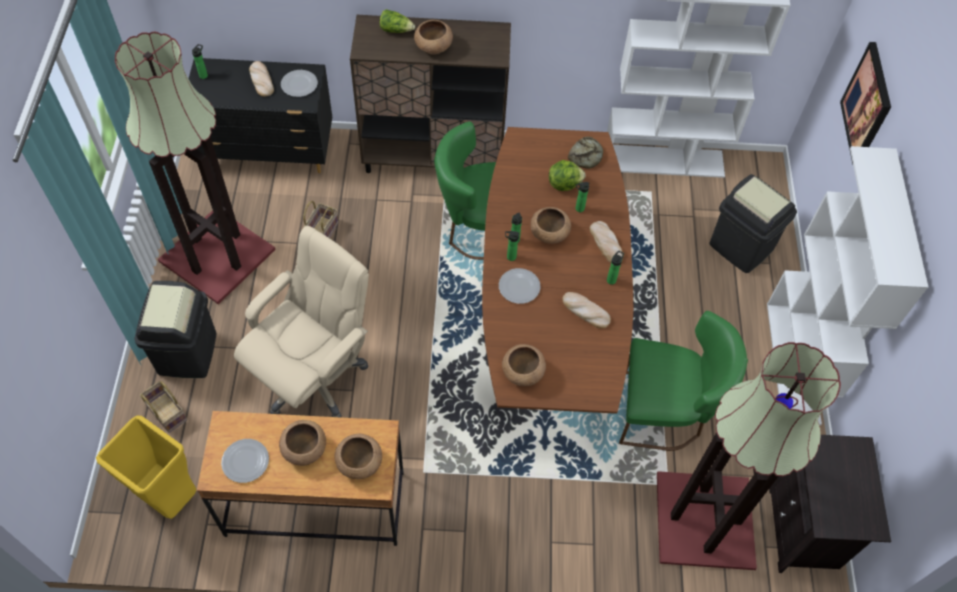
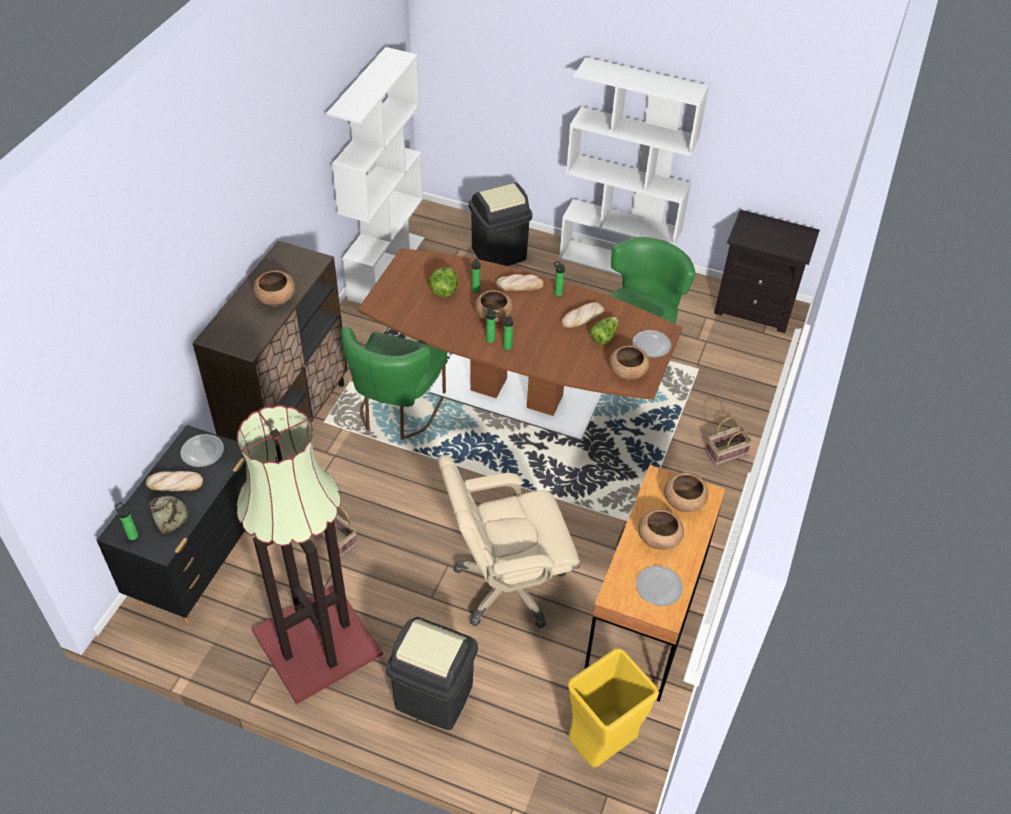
camera: 70 degrees left, 10 degrees down
basket [140,381,187,433] -> basket moved to [705,417,752,466]
beige office chair [234,226,369,418] -> beige office chair turned 75 degrees counterclockwise [438,455,581,628]
lettuce [380,9,415,33] -> lettuce moved to [590,317,618,344]
plate [499,268,541,304] -> plate moved to [633,330,671,358]
bread [568,136,603,169] -> bread moved to [149,496,188,534]
floor lamp [657,342,841,570] -> none
picture [840,42,891,165] -> none

